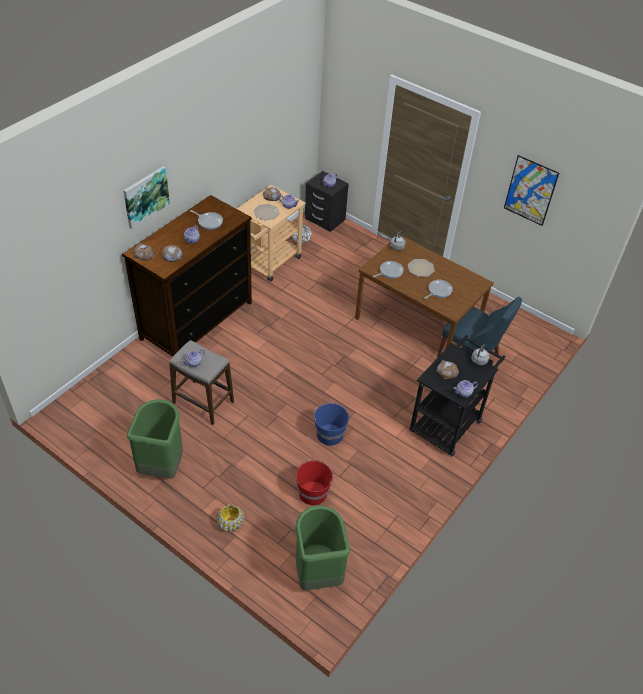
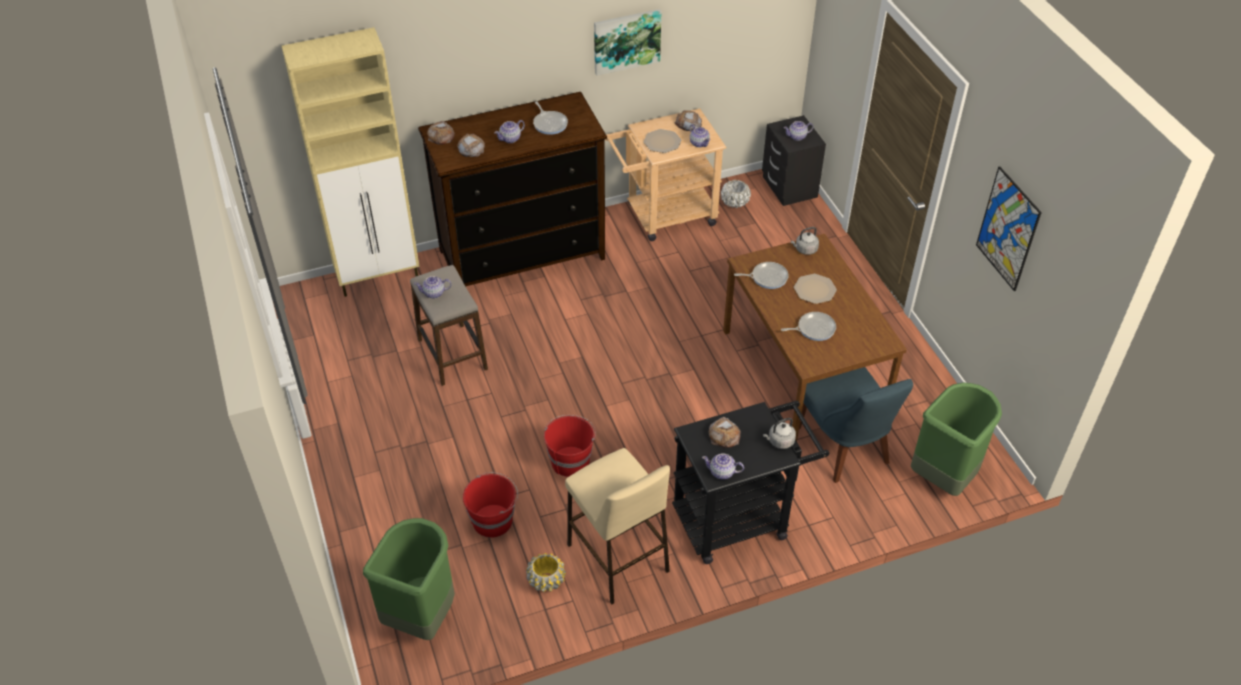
camera: 35 degrees right, 0 degrees up
picture [123,166,170,229] -> picture moved to [594,9,661,76]
green trash can [127,399,183,479] -> green trash can moved to [911,383,1002,496]
yellow planter [216,504,245,532] -> yellow planter moved to [526,553,566,592]
blue bucket [313,402,349,446] -> red bucket [544,415,596,477]
none -> beige cabinet [282,27,420,297]
none -> beige stool [565,448,670,605]

